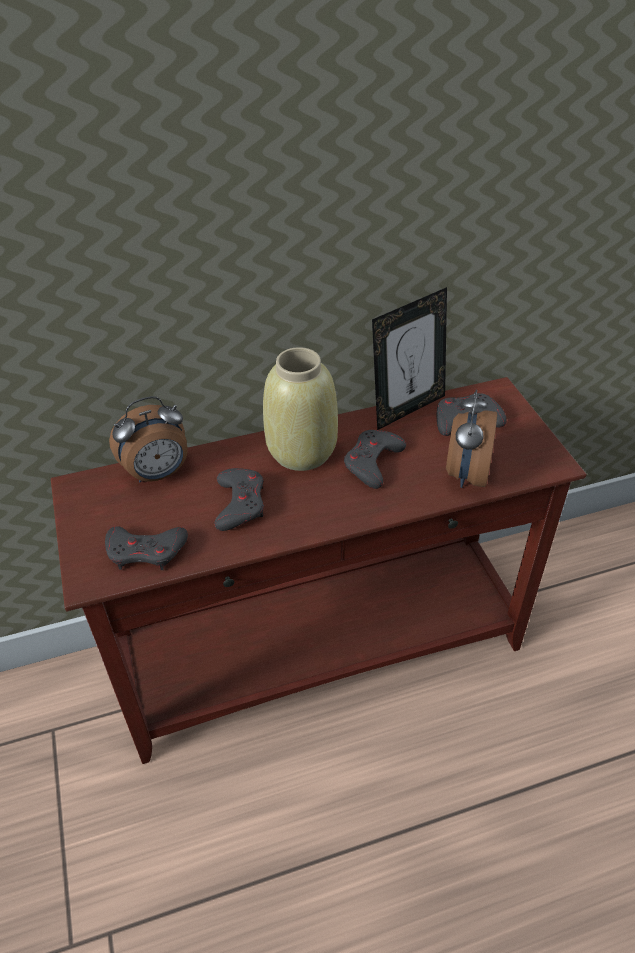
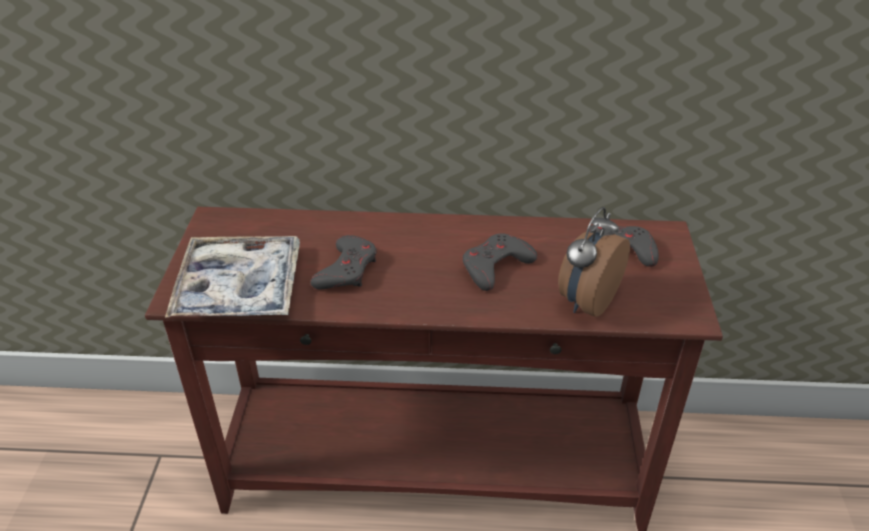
camera: 20 degrees right, 5 degrees down
grey game controller [105,526,188,570] -> tray [165,236,300,318]
alarm clock [109,396,188,482] -> none
beige vase [263,347,338,471] -> none
picture frame [372,287,447,430] -> none

